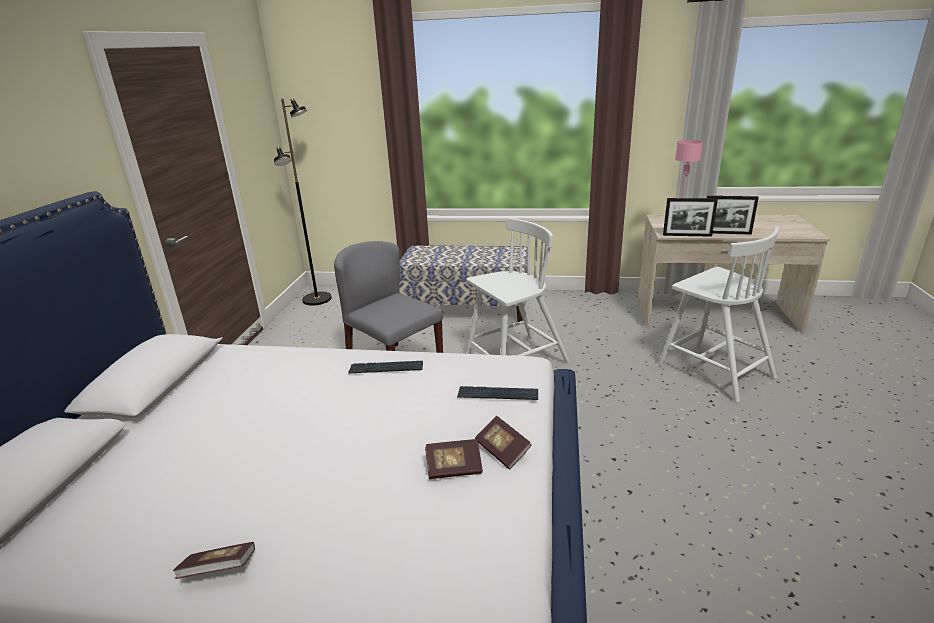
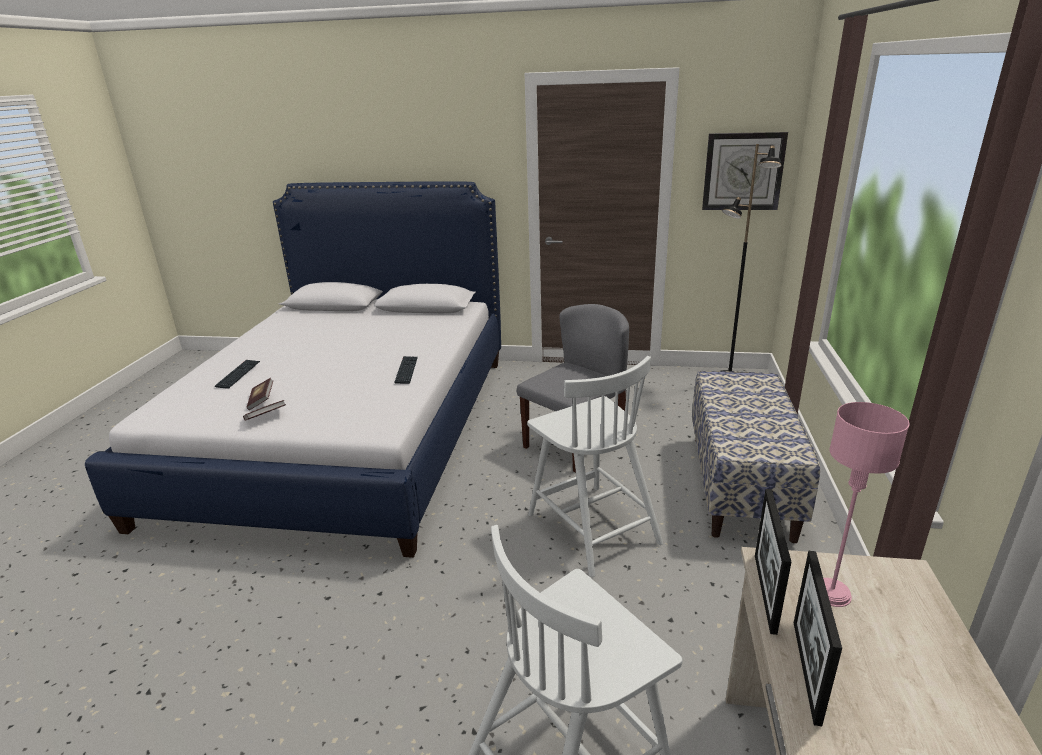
camera: 90 degrees right, 0 degrees up
book [173,542,255,579] -> none
keyboard [457,386,538,400] -> keyboard moved to [215,360,260,389]
none -> wall clock [702,132,788,210]

